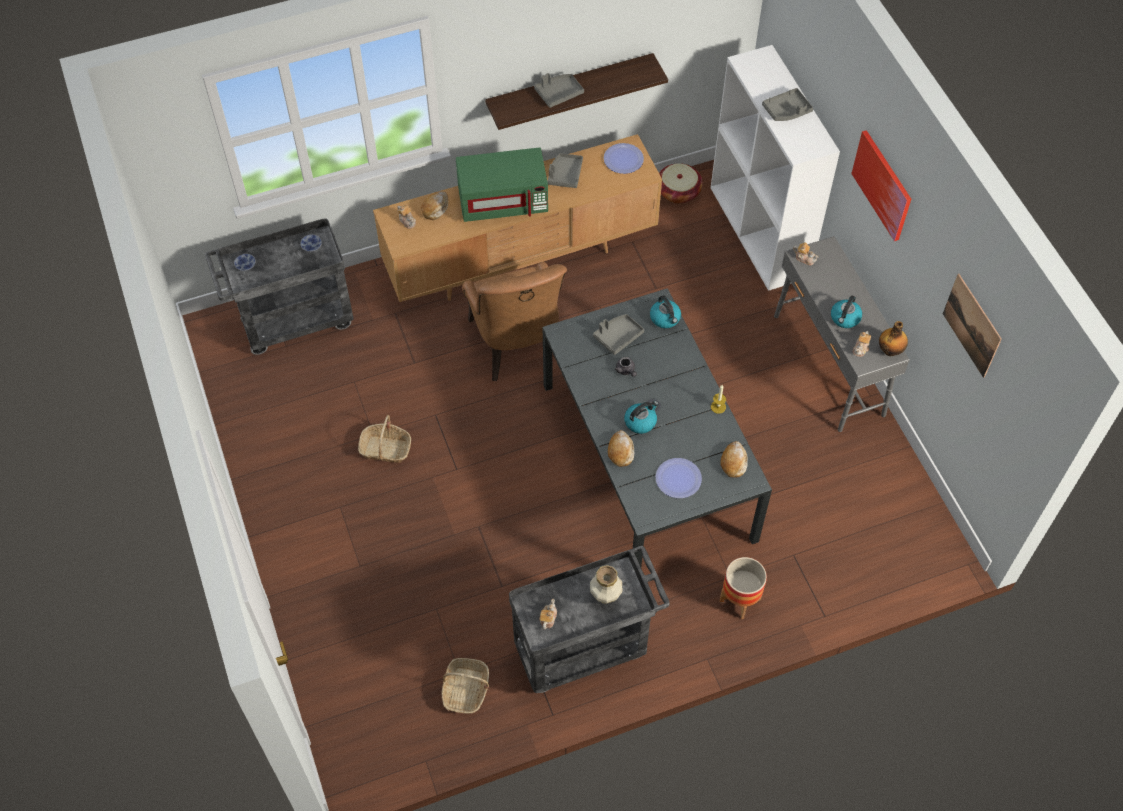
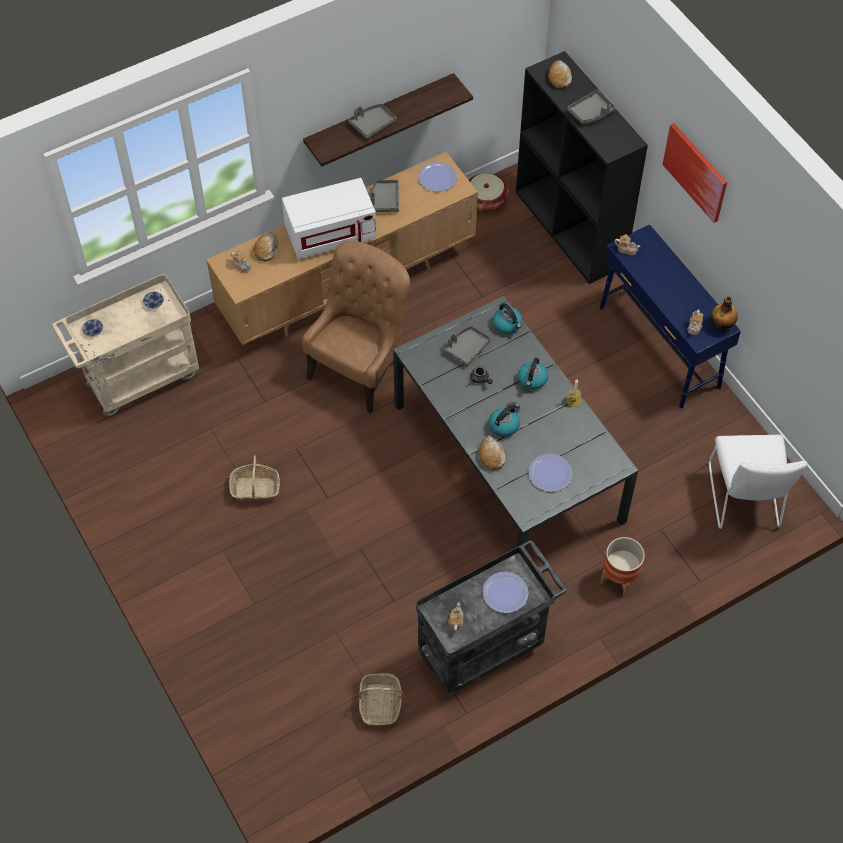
camera: 10 degrees left, 0 degrees up
black cart [205,218,354,355] -> beige cart [52,274,199,416]
green microwave [456,147,548,222] -> white microwave [282,178,377,259]
brown chair [462,262,567,381] -> brown chair turned 120 degrees counterclockwise [302,241,410,413]
vase [590,565,623,604] -> plate [483,571,529,613]
white bookcase [711,45,840,291] -> black bookcase [516,51,648,284]
bread [721,441,748,478] -> bread moved to [548,60,572,89]
grey console table [774,236,909,432] -> blue console table [600,224,741,408]
kettle [831,295,862,328] -> kettle moved to [518,358,548,390]
picture [943,274,1002,378] -> none
none -> white chair [709,435,808,529]

